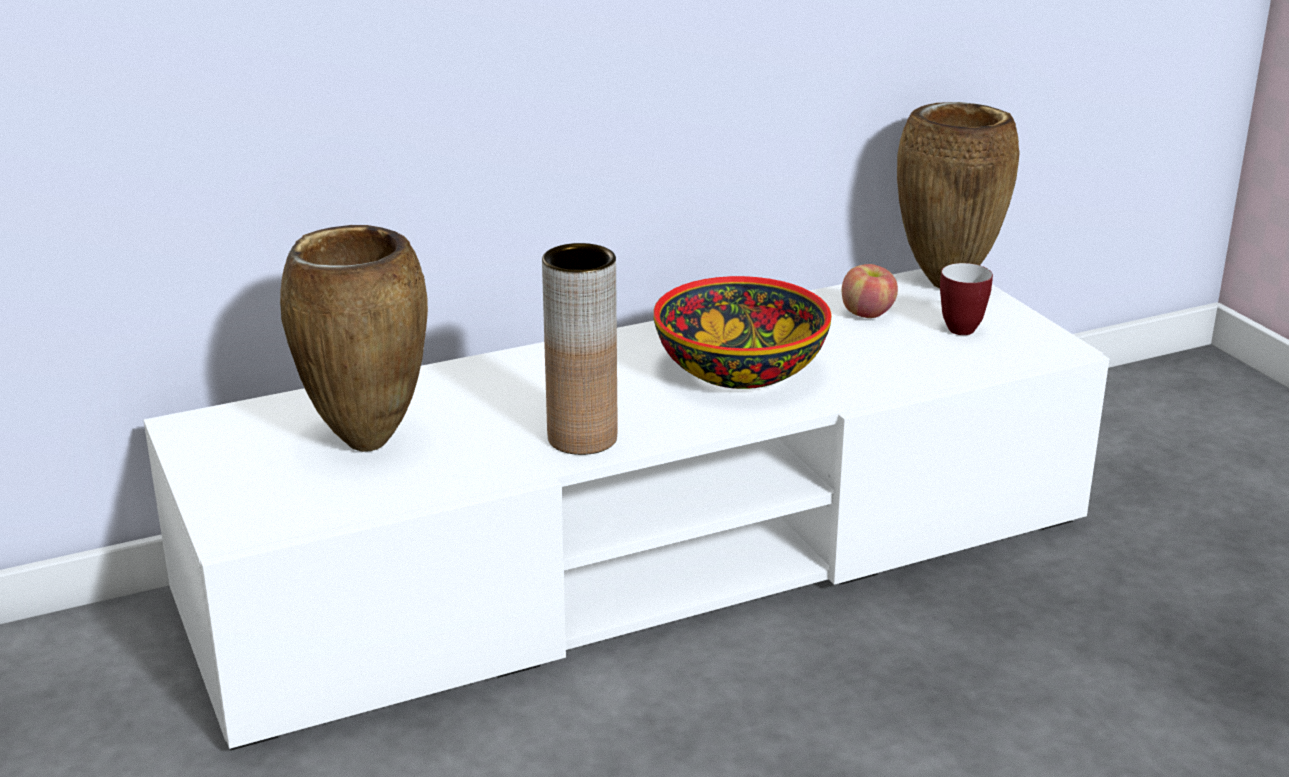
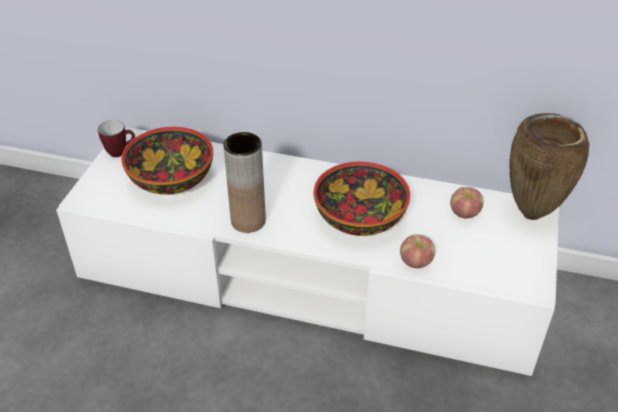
camera: 40 degrees right, 15 degrees up
brown vase [280,225,428,452] -> bowl [121,127,213,195]
mug [940,263,993,335] -> mug moved to [98,120,135,157]
none -> apple [400,234,435,268]

